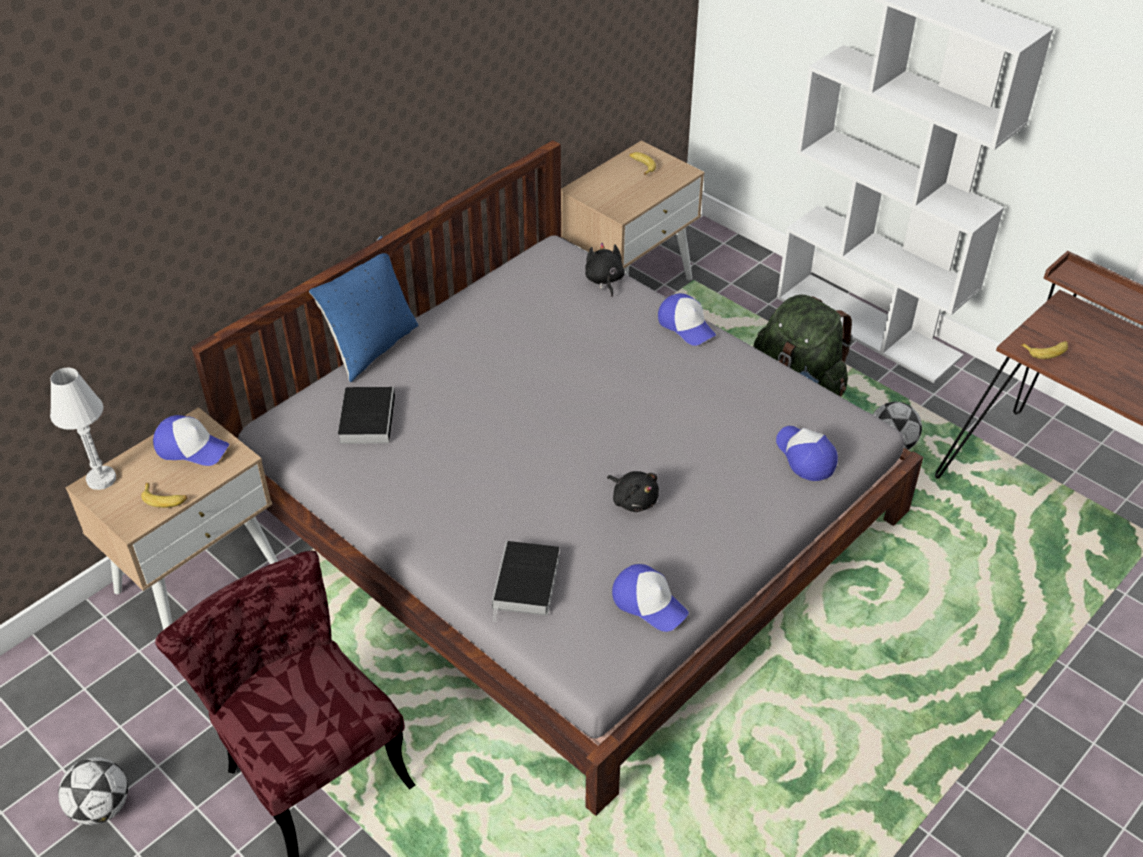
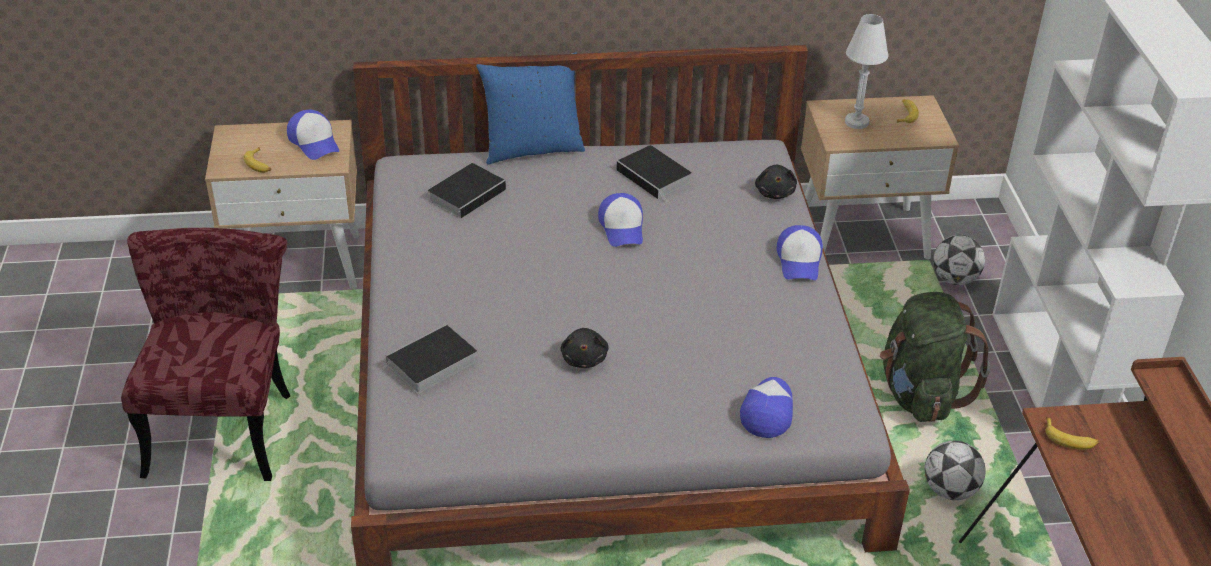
camera: 40 degrees right, 5 degrees down
white table lamp [50,368,116,490] -> white table lamp moved to [845,14,888,129]
football [58,757,128,825] -> football moved to [933,235,985,285]
black plush toy [585,243,625,297] -> black plush toy turned 150 degrees clockwise [755,165,797,199]
cap [612,564,689,632] -> cap moved to [598,193,643,247]
none -> book [617,145,692,204]

